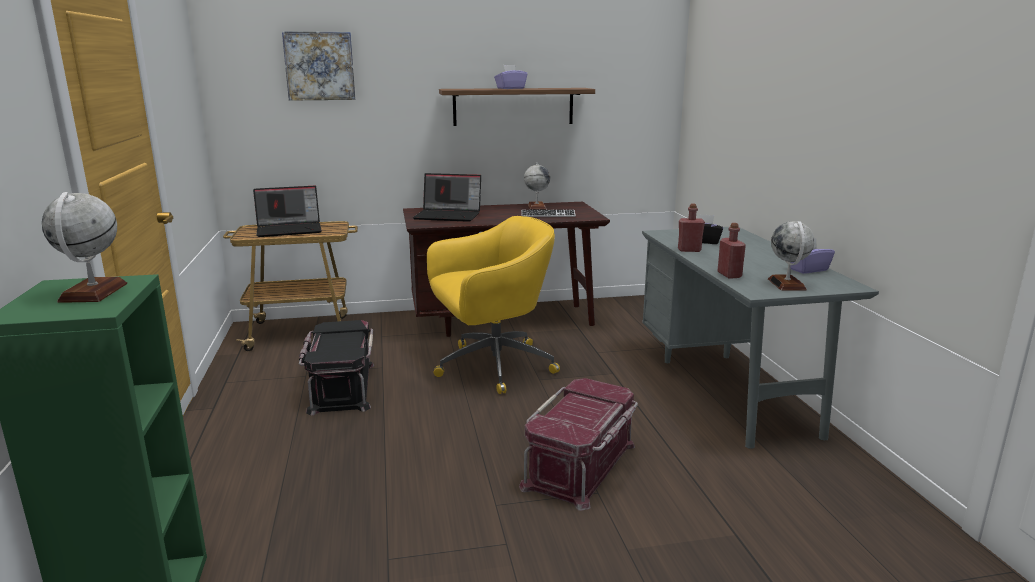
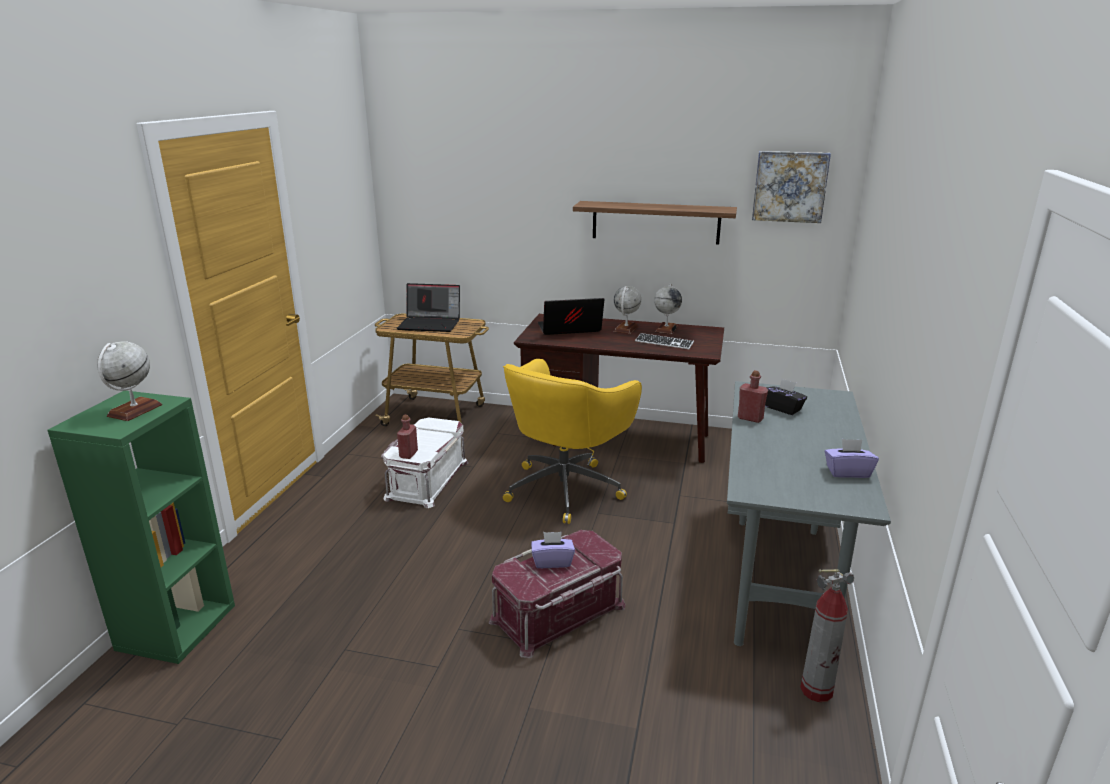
camera: 25 degrees right, 5 degrees up
picture [282,31,355,101] -> picture moved to [752,151,831,223]
black storage box [299,320,374,415] -> white storage box [381,417,469,508]
laptop [413,173,481,222] -> laptop turned 135 degrees clockwise [538,298,604,335]
yellow office chair [427,216,560,394] -> yellow office chair turned 120 degrees clockwise [503,359,642,524]
purple tissue box [494,65,527,89] -> purple tissue box moved to [531,532,575,568]
red bottle [717,223,746,279] -> red bottle moved to [397,415,418,459]
globe [768,221,815,291] -> globe moved to [614,286,641,334]
none -> fire extinguisher [800,569,854,702]

